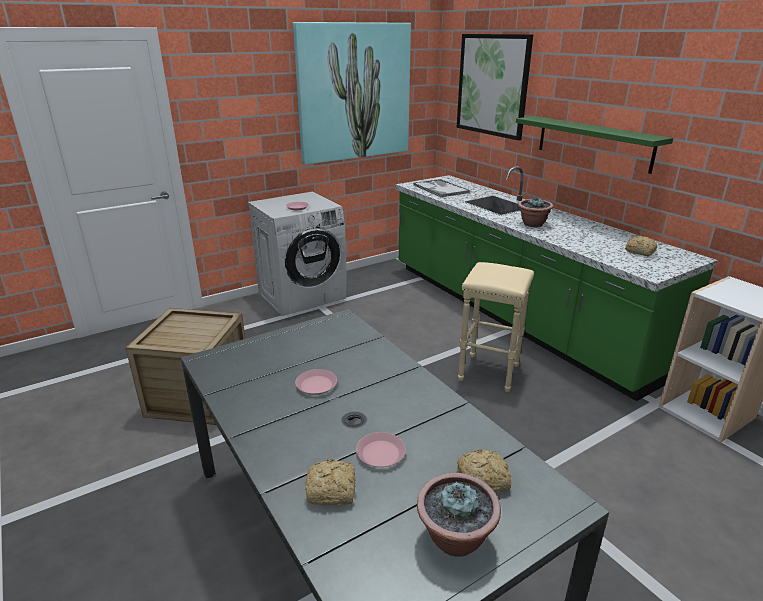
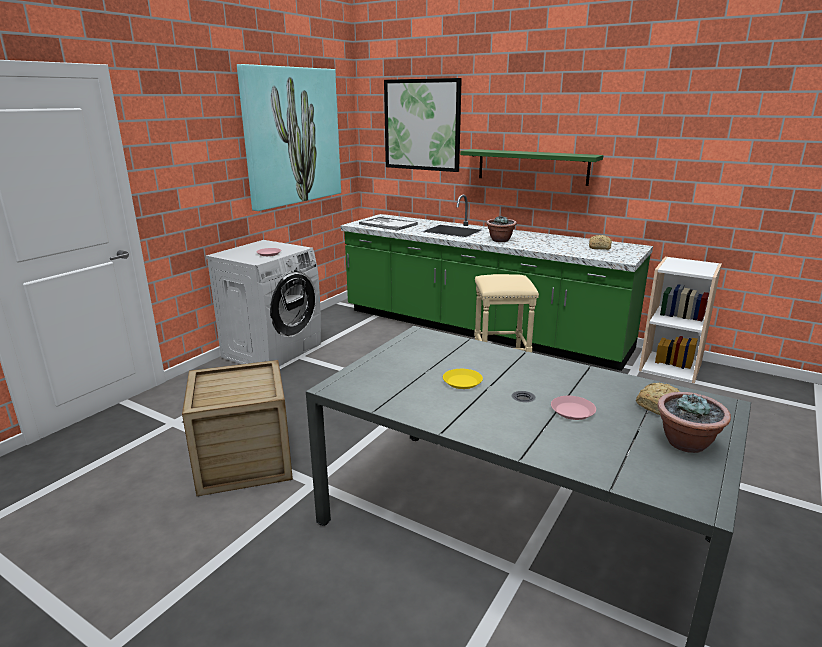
camera: 25 degrees left, 5 degrees down
pink plate [295,369,337,395] -> yellow plate [443,369,483,389]
bread [305,459,356,505] -> none

